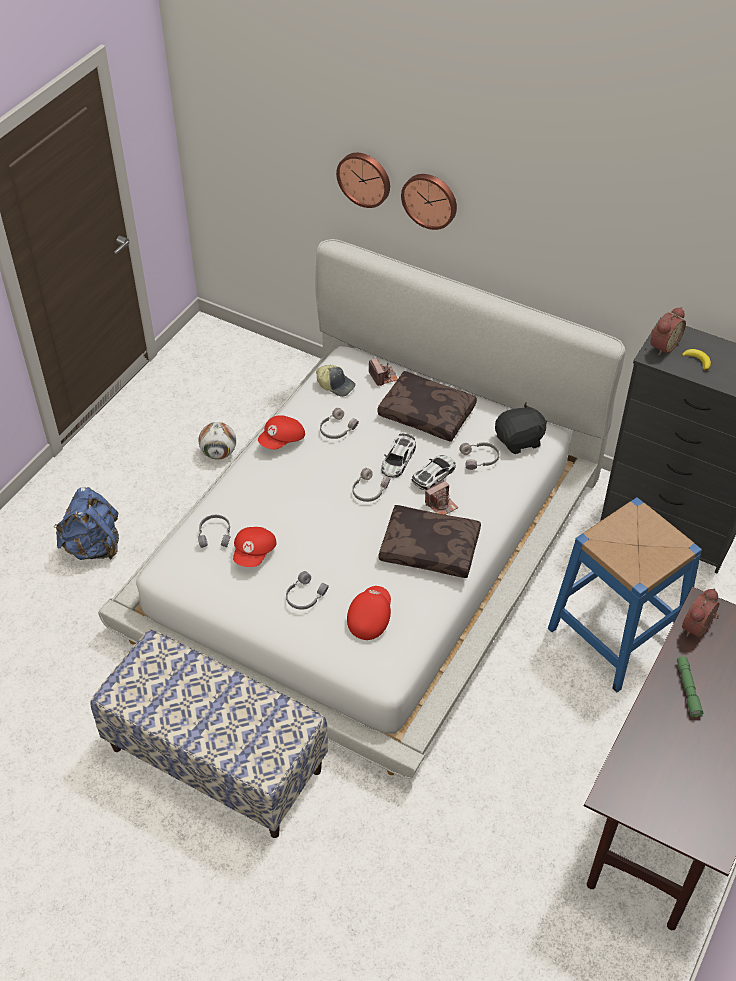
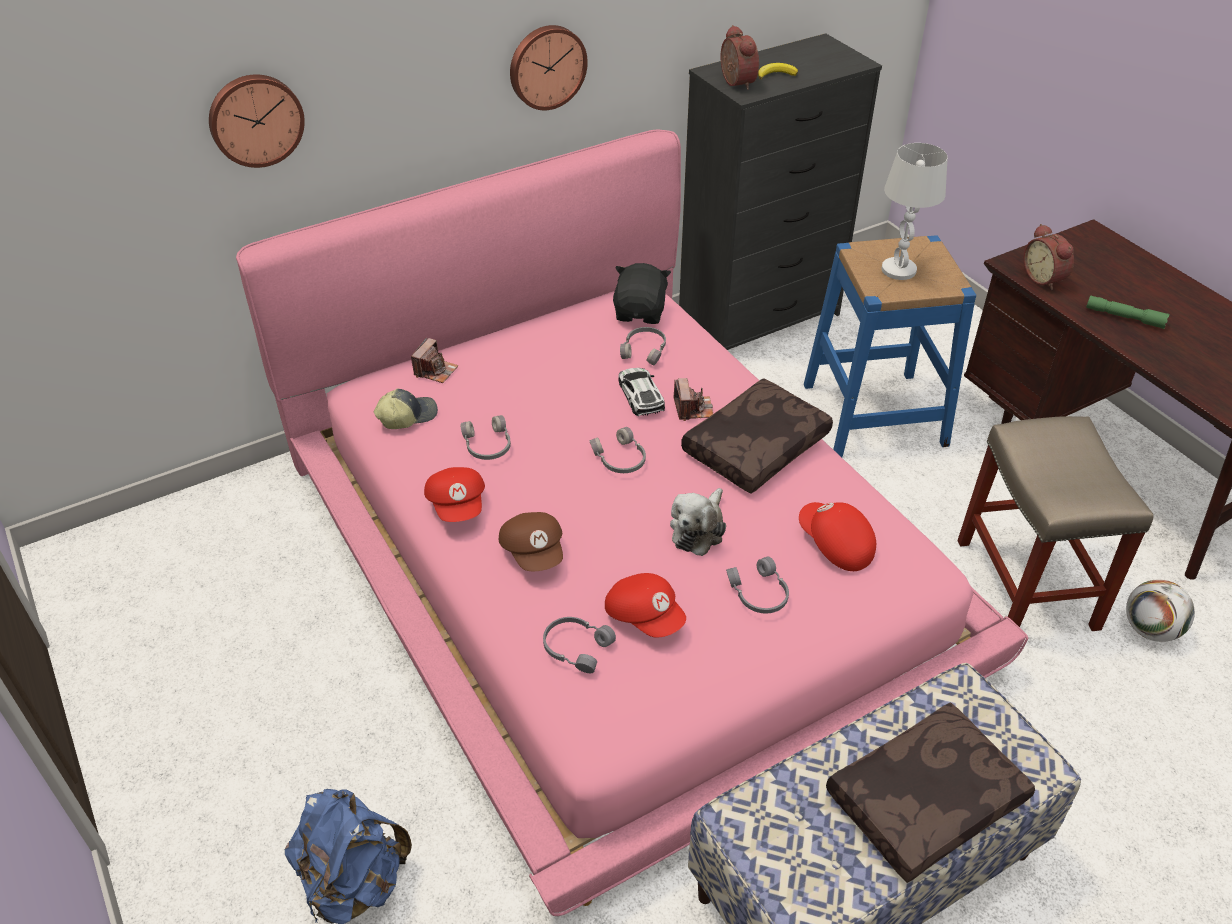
camera: 60 degrees left, 5 degrees down
white bed [98,239,625,779] -> pink bed [236,129,1028,916]
football [199,422,236,460] -> football moved to [1126,579,1195,642]
camera [369,358,398,386] -> camera turned 105 degrees clockwise [411,338,458,383]
brown pillow [377,371,477,442] -> brown pillow moved to [826,702,1035,883]
toy car [382,434,416,478] -> none
wall clock [401,174,457,230] -> wall clock moved to [510,25,588,110]
none -> brown cap [499,512,563,571]
none -> plush toy [670,488,726,556]
none -> white table lamp [881,143,948,280]
none -> beige stool [957,416,1154,631]

